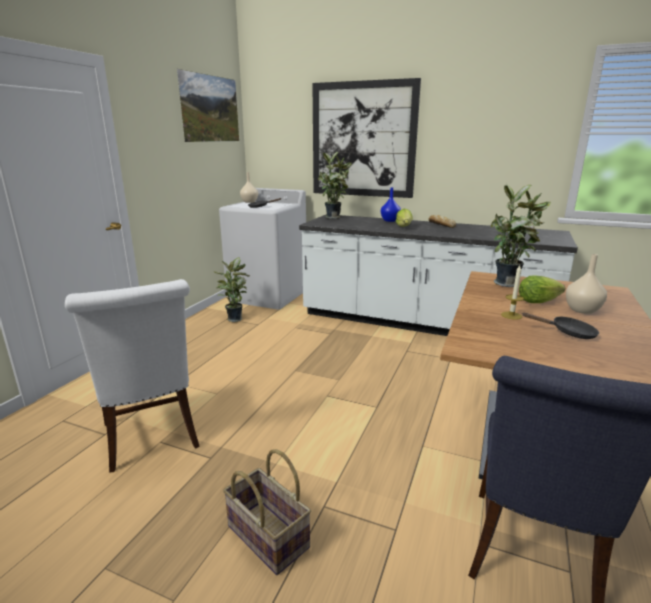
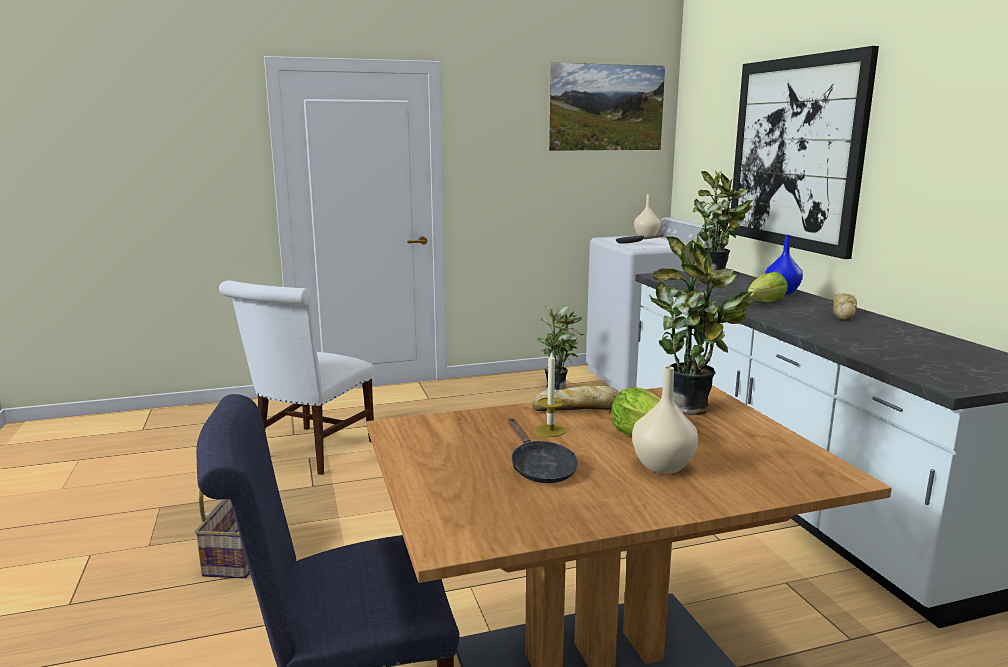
camera: 50 degrees right, 5 degrees down
none -> bread [532,386,620,411]

